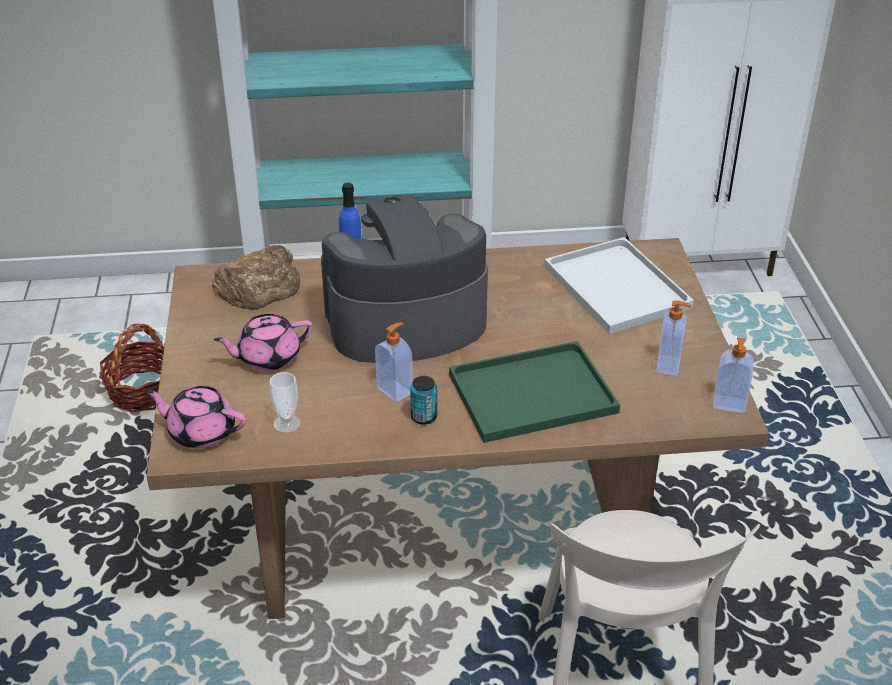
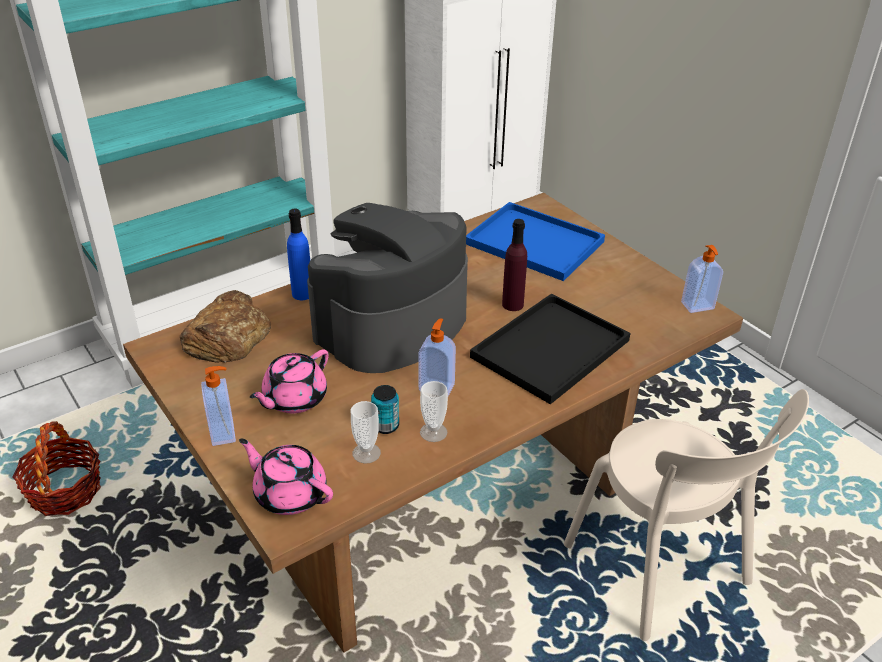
camera: 30 degrees left, 0 degrees up
pink teapot [145,386,246,449] -> pink teapot turned 45 degrees clockwise [239,438,333,515]
can [410,376,437,425] -> can moved to [371,385,399,434]
green tray [449,341,620,443] -> black tray [470,293,630,404]
white tray [544,237,694,334] -> blue tray [466,202,605,281]
soap dispenser [656,300,691,376] -> soap dispenser moved to [201,366,236,446]
none -> cup [420,381,448,442]
none -> purple bottle [502,219,527,311]

